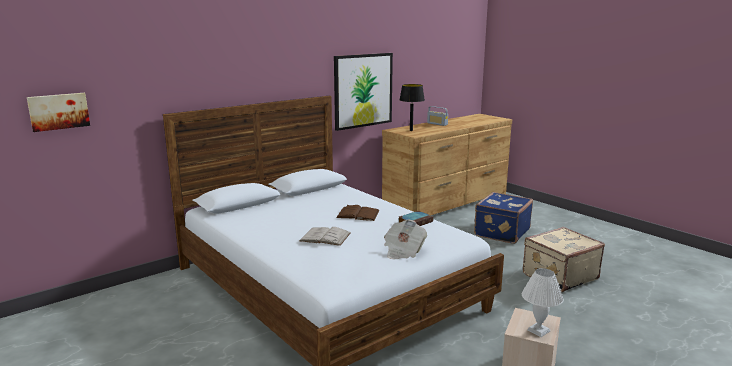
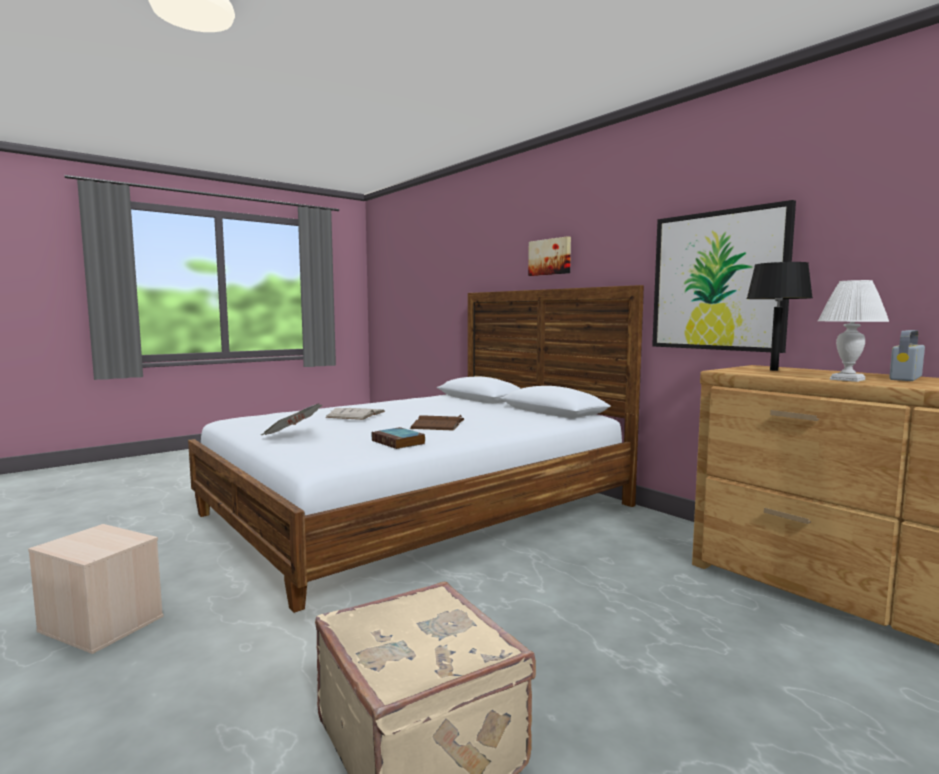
camera: 90 degrees right, 10 degrees down
picture [27,93,90,132] -> picture moved to [528,236,571,276]
blue suitcase [474,192,533,244] -> none
white table lamp [522,268,564,337] -> white table lamp moved to [818,280,889,382]

